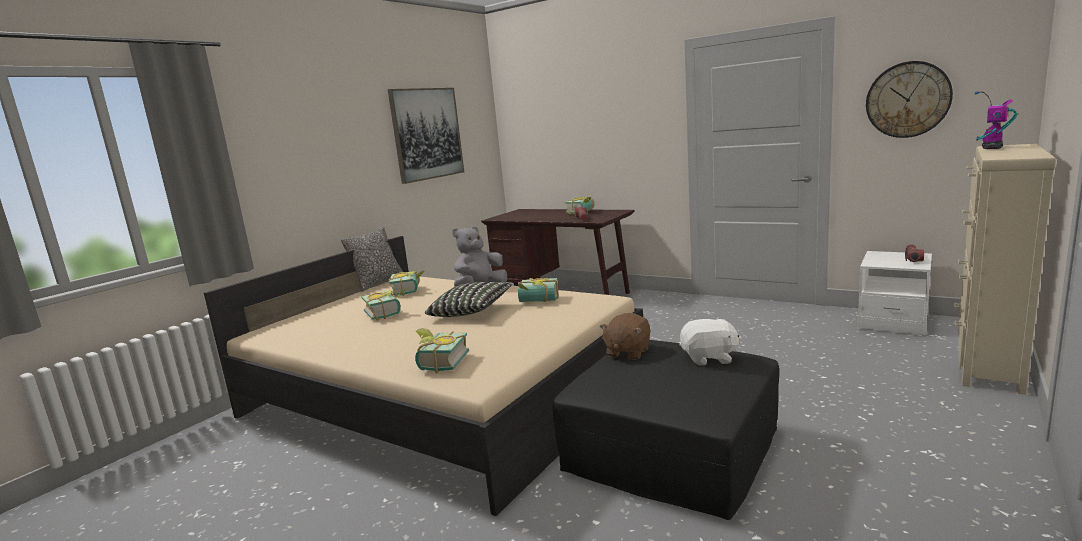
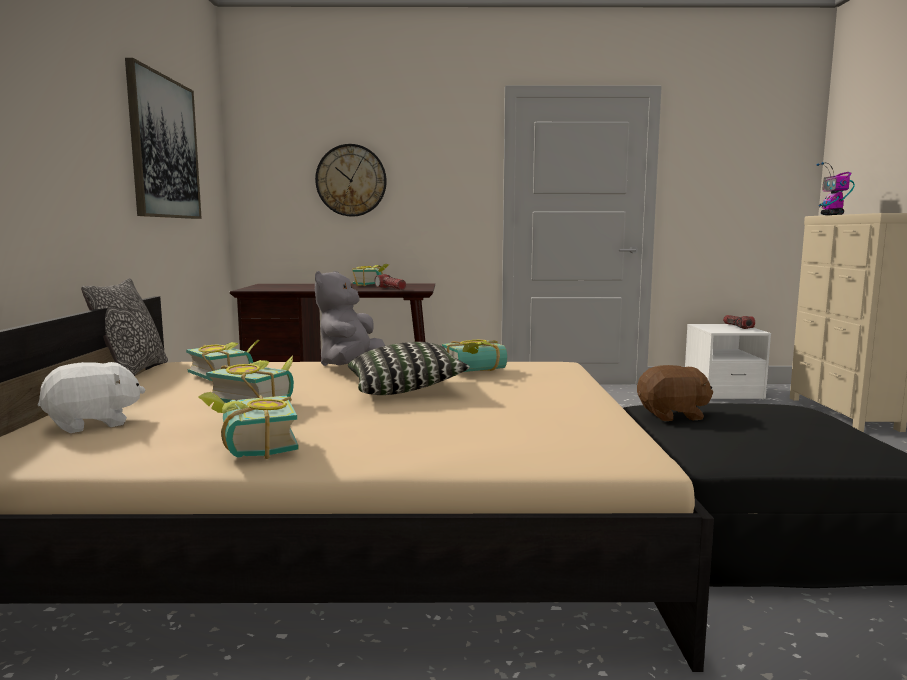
camera: 35 degrees left, 5 degrees down
book [415,328,469,373] -> book moved to [199,392,299,459]
brown plush toy [600,313,650,360] -> brown plush toy turned 90 degrees counterclockwise [637,365,713,421]
white plush toy [680,317,742,366] -> white plush toy moved to [38,362,145,433]
wall clock [866,61,953,138] -> wall clock moved to [315,144,387,217]

